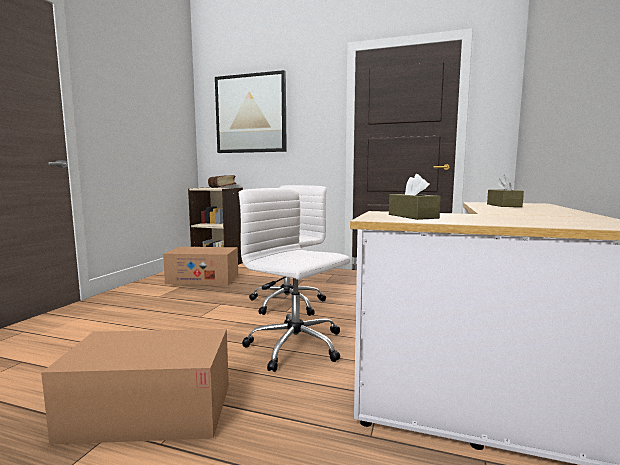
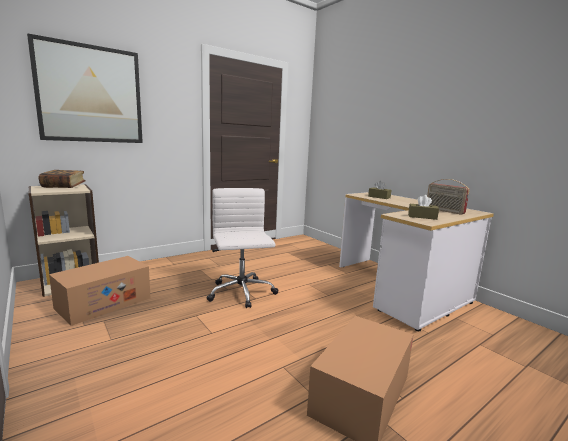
camera: 55 degrees left, 5 degrees up
white office chair [239,188,350,372] -> none
none -> radio [427,179,470,215]

